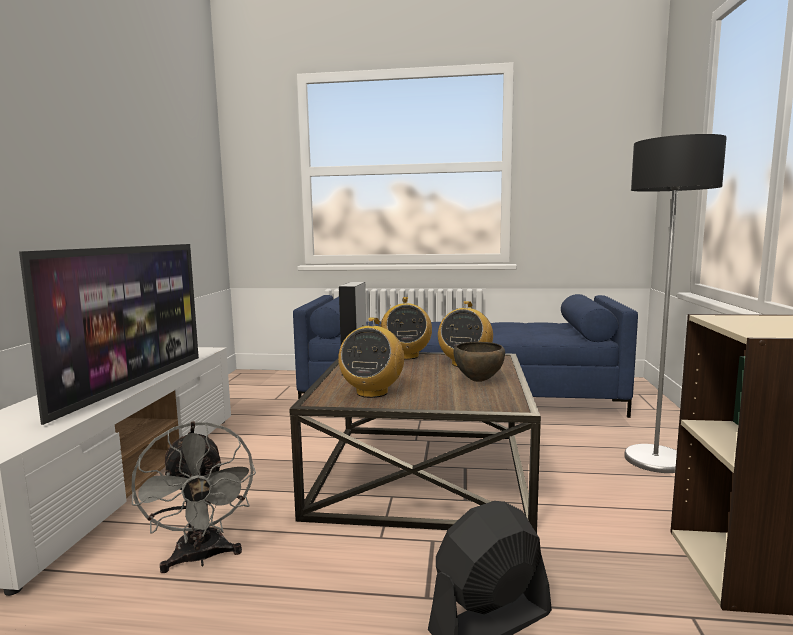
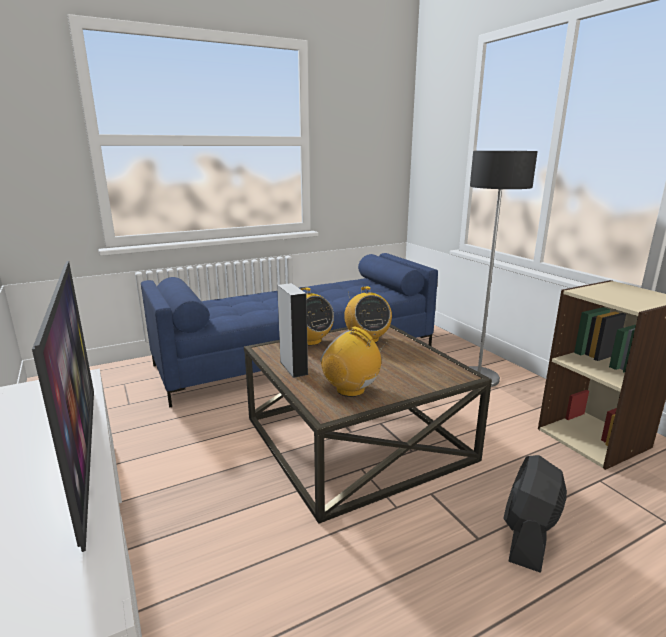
camera: 35 degrees left, 10 degrees up
grey fan [132,421,256,573] -> none
radio [338,318,404,398] -> radio turned 150 degrees clockwise [320,326,388,397]
brown bowl [453,342,505,382] -> none

